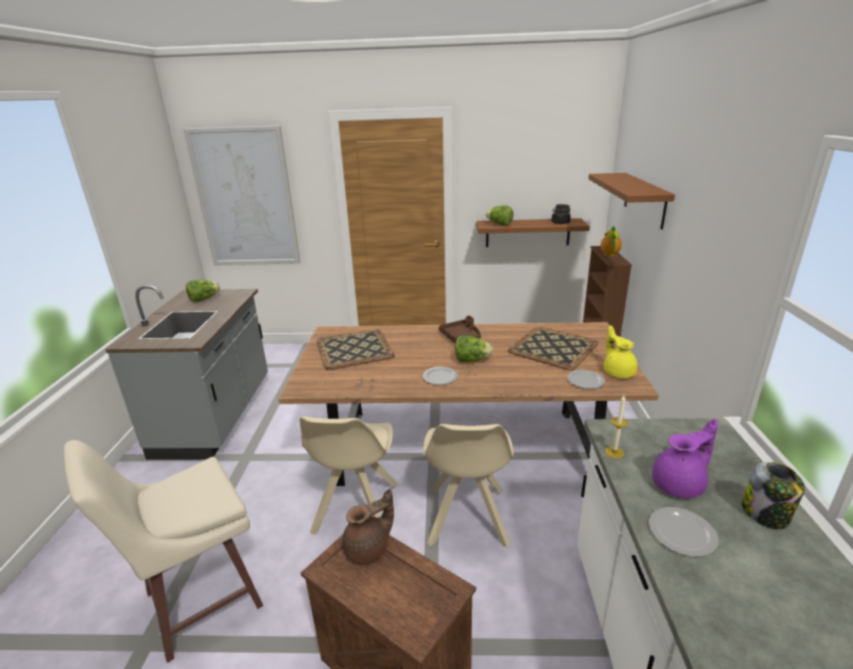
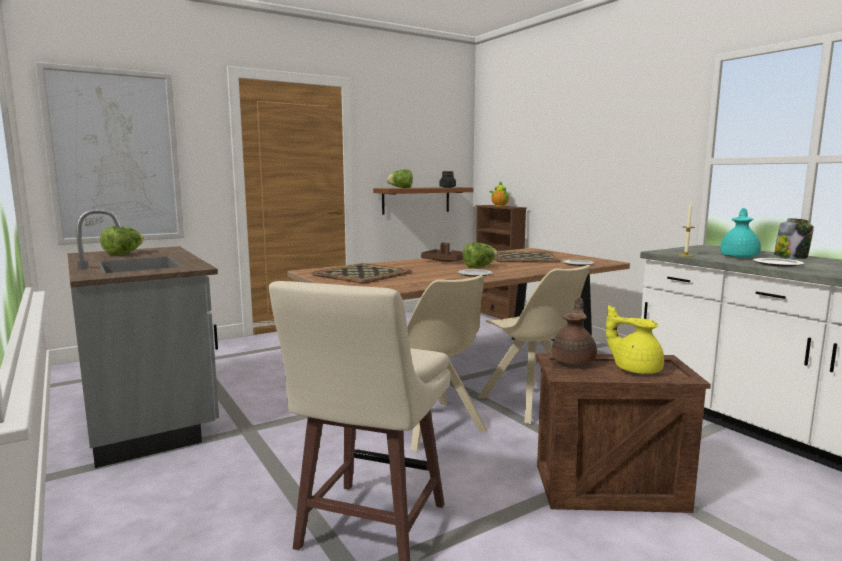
camera: 35 degrees left, 15 degrees down
brown shelf [588,173,675,230] -> none
yellow teapot [604,325,638,378] -> yellow teapot moved to [606,305,664,374]
purple teapot [652,419,718,498] -> turquoise teapot [720,208,761,258]

